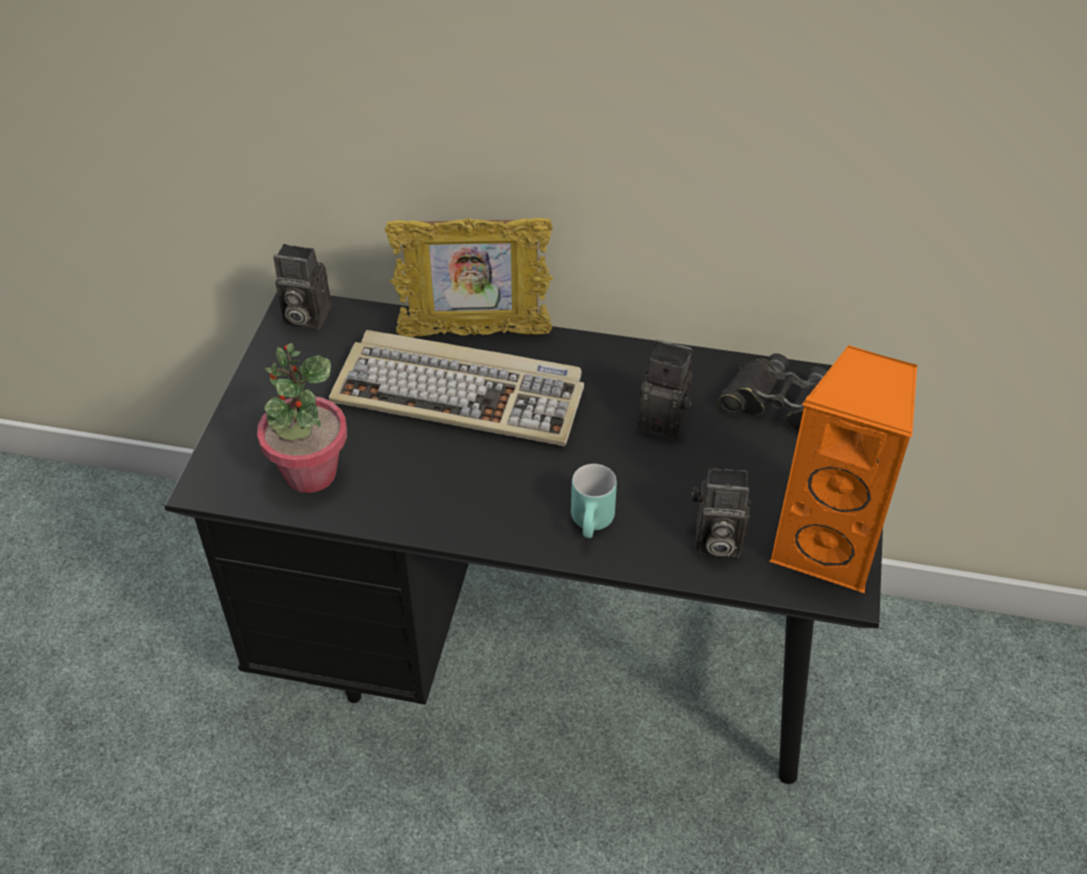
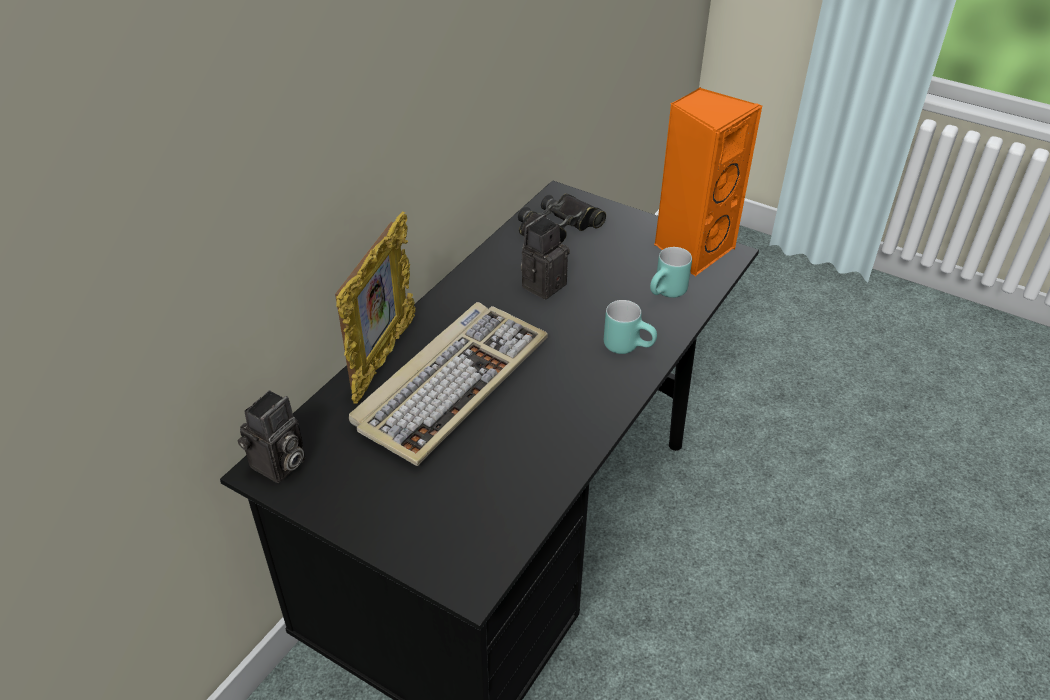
camera: 70 degrees left, 5 degrees down
potted plant [257,343,347,493] -> none
camera [692,467,751,557] -> turquoise mug [650,247,692,298]

